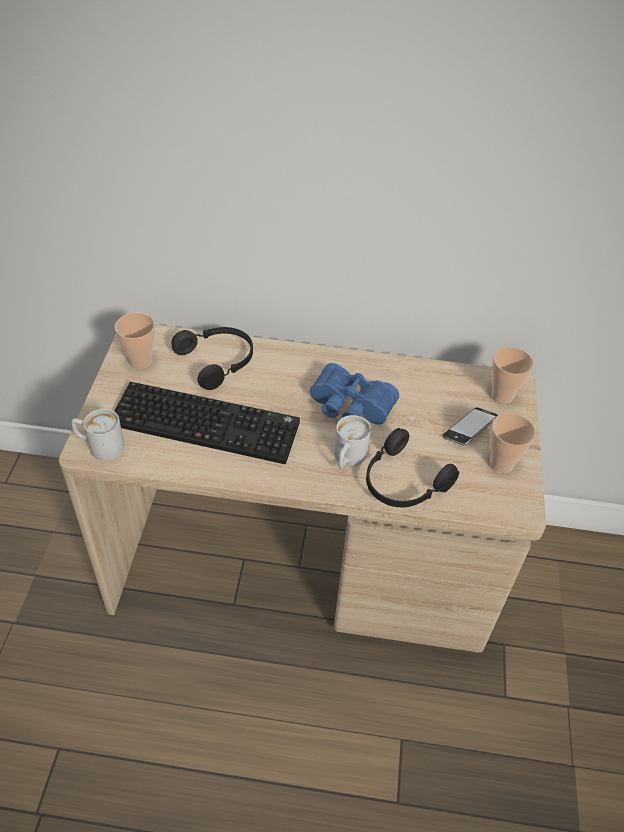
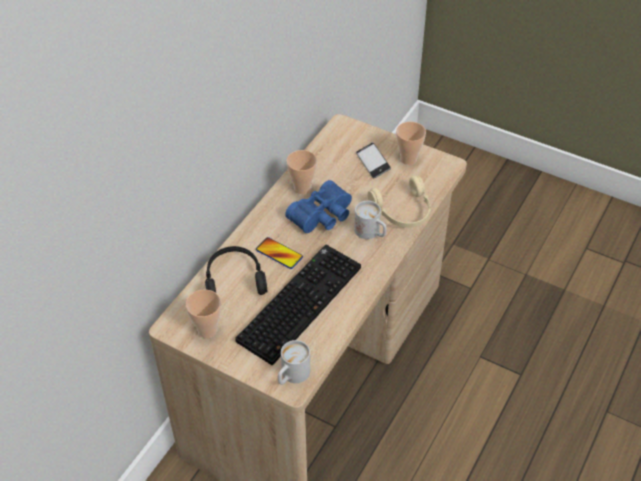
camera: 65 degrees left, 0 degrees up
black headphones [366,428,459,507] -> beige headphones [368,176,431,228]
cup [491,347,534,404] -> cup moved to [287,150,317,194]
none -> phone [256,237,303,269]

